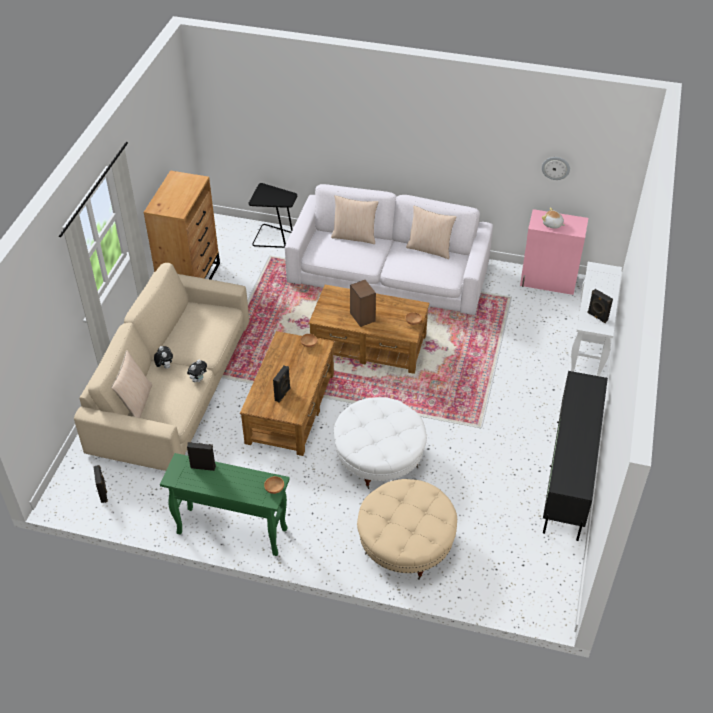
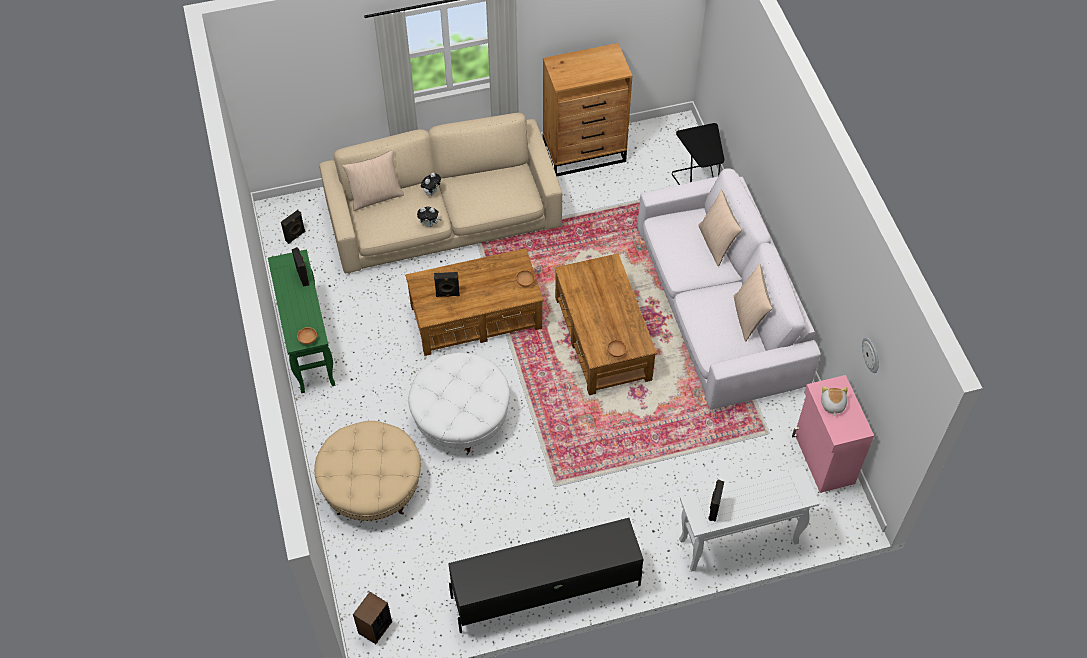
camera: 60 degrees right, 10 degrees up
speaker [350,280,376,327] -> speaker moved to [353,592,392,644]

